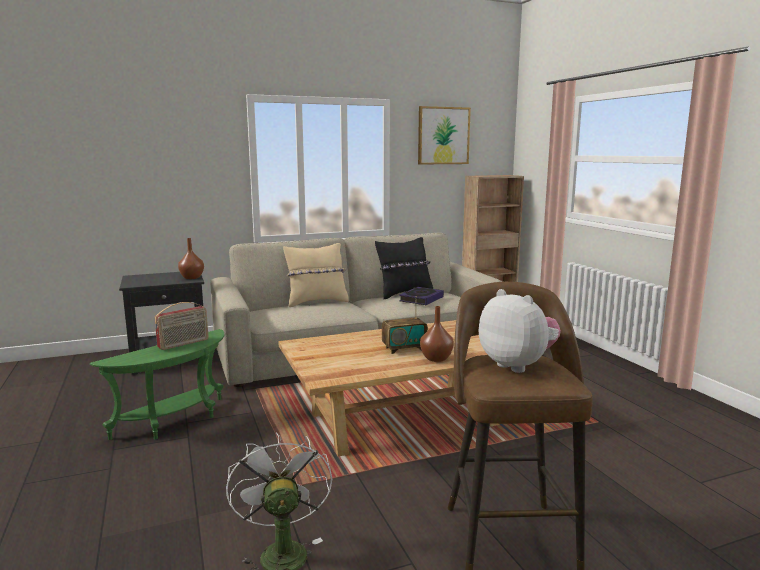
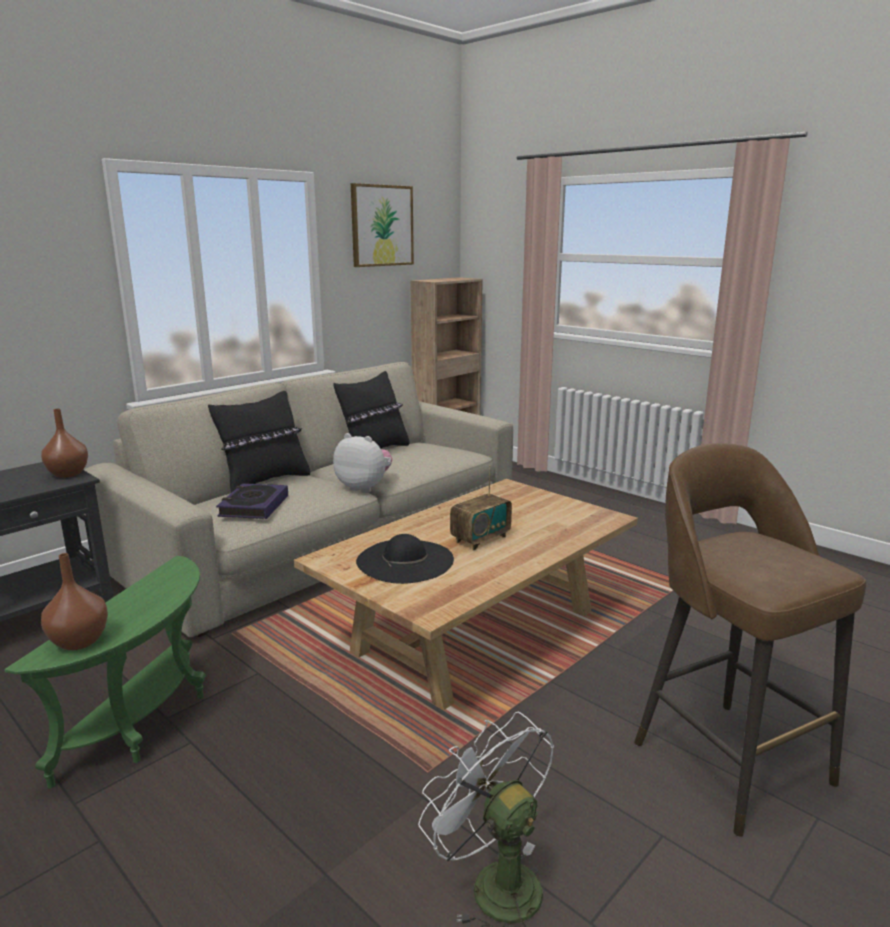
camera: 25 degrees left, 5 degrees up
radio [155,302,208,350] -> none
beige pillow [283,243,349,307] -> black pillow [208,391,310,493]
book [399,287,444,305] -> book moved to [216,483,288,519]
brown vase [420,306,454,362] -> brown vase moved to [41,553,108,650]
plush toy [479,289,561,373] -> plush toy moved to [333,433,392,493]
none -> black hat [356,534,454,584]

